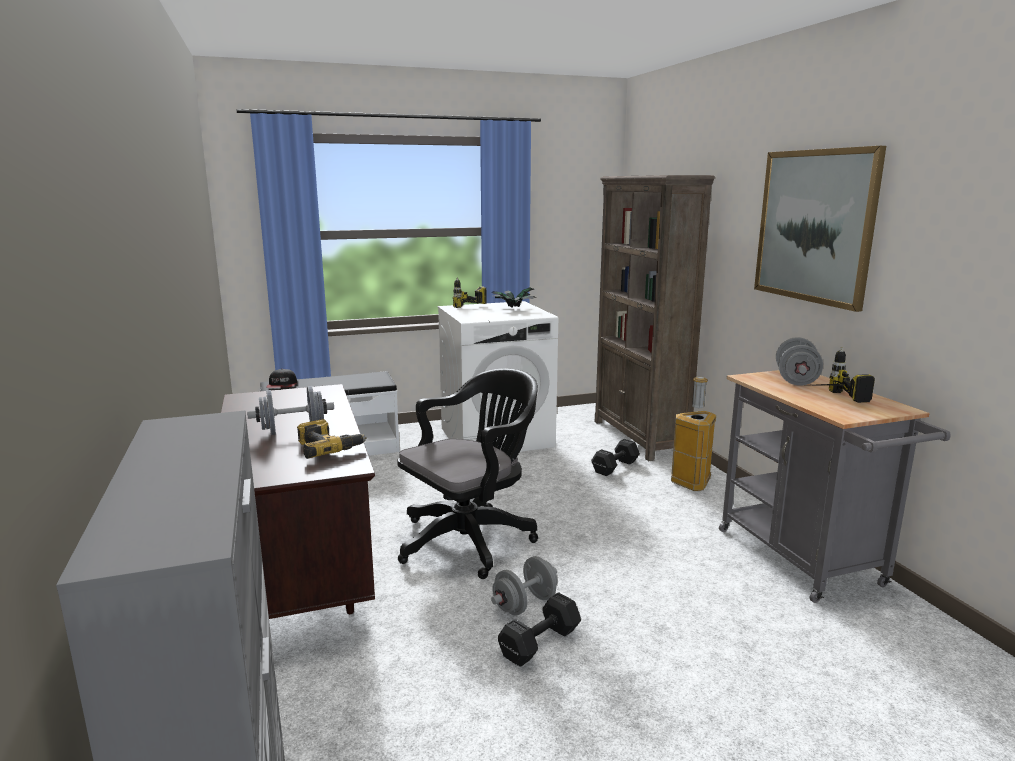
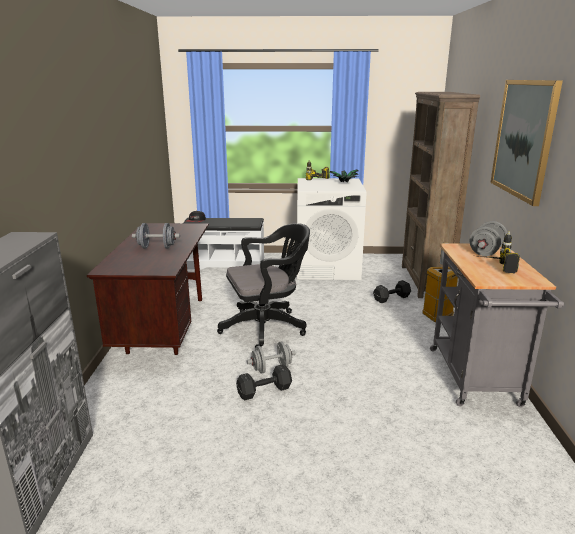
camera: 20 degrees right, 5 degrees up
power drill [297,419,367,459] -> none

